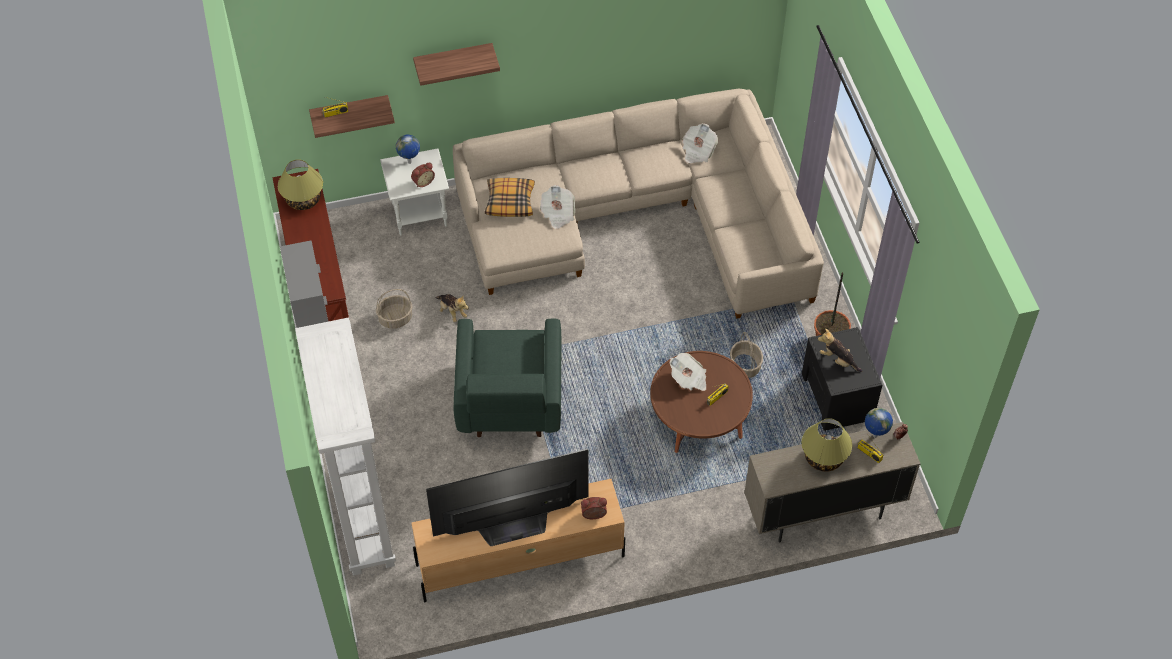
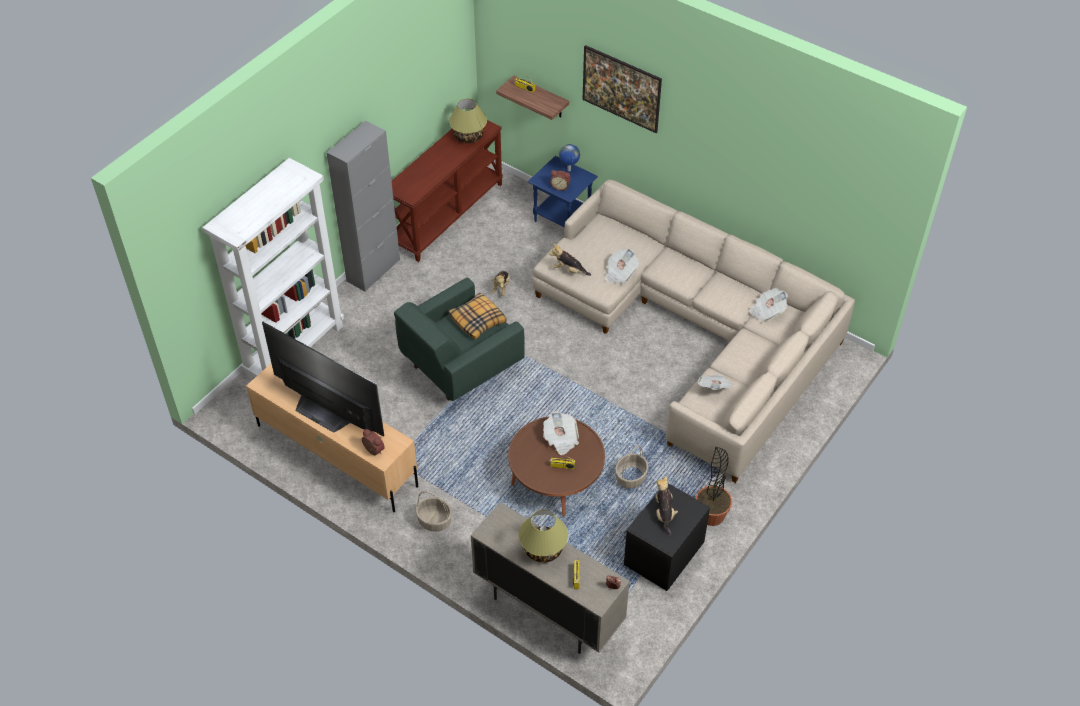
camera: 50 degrees right, 5 degrees down
basket [376,289,413,329] -> basket moved to [416,491,452,532]
white side table [380,148,449,235] -> blue side table [528,156,598,228]
shelf [413,43,500,86] -> picture [583,45,662,133]
pillow [485,178,535,217] -> pillow moved to [449,293,507,340]
globe [865,408,893,438] -> none
none -> plush toy [549,243,591,276]
none -> newspaper [697,374,733,390]

